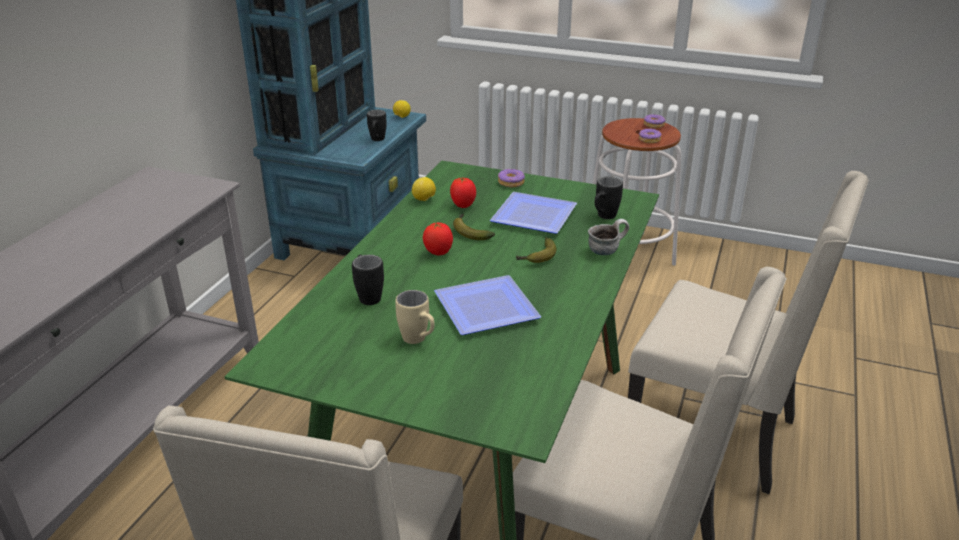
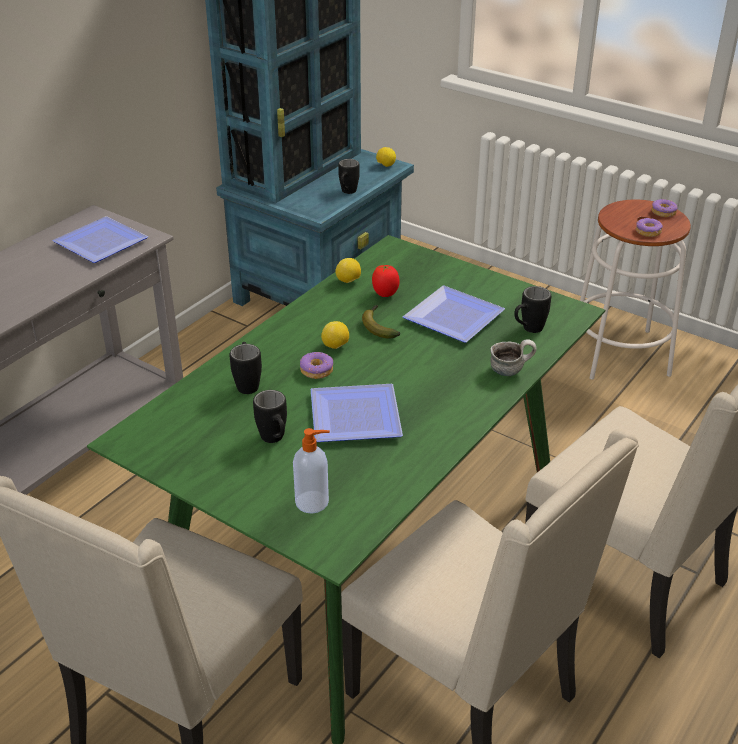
camera: 15 degrees right, 5 degrees up
beige mug [395,290,435,344] -> black mug [253,390,287,443]
tomato [423,223,453,255] -> lemon [321,321,349,349]
donut [498,169,525,187] -> donut moved to [300,352,333,379]
banana [516,237,556,263] -> none
none -> plate [52,216,148,263]
none -> soap dispenser [293,428,330,514]

